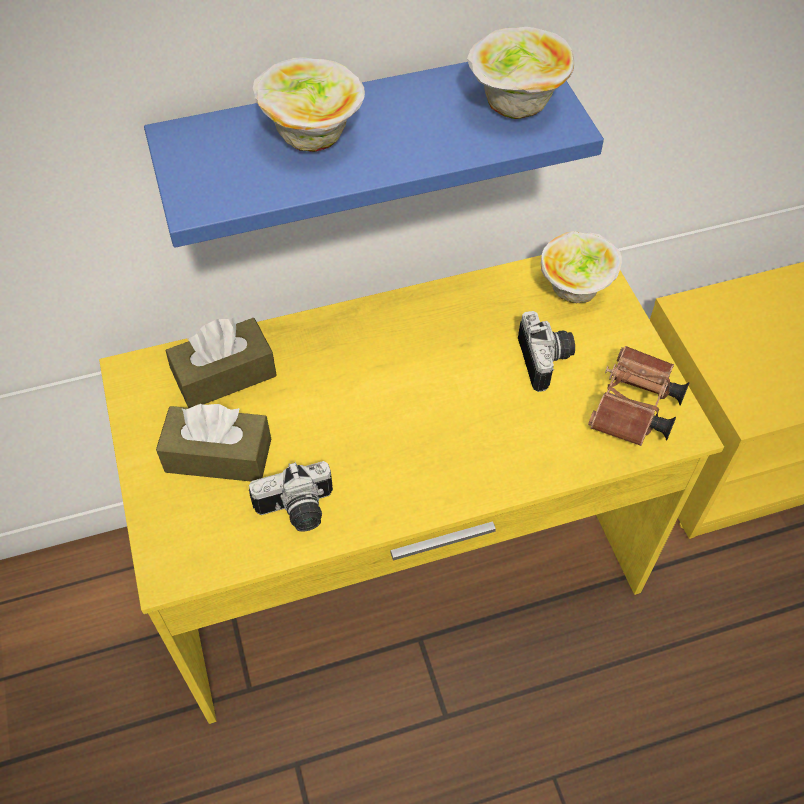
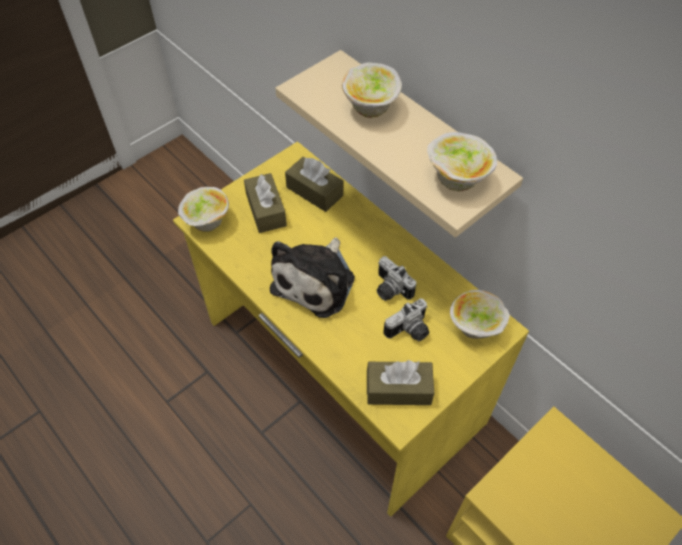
camera: 65 degrees right, 0 degrees up
blue shelf [144,62,604,248] -> beige shelf [275,50,523,238]
camera [249,461,333,532] -> camera moved to [377,256,416,301]
brown binoculars [588,346,690,446] -> brown tissue box [367,360,434,405]
none -> bowl [178,187,229,232]
none -> plush toy [270,237,355,318]

